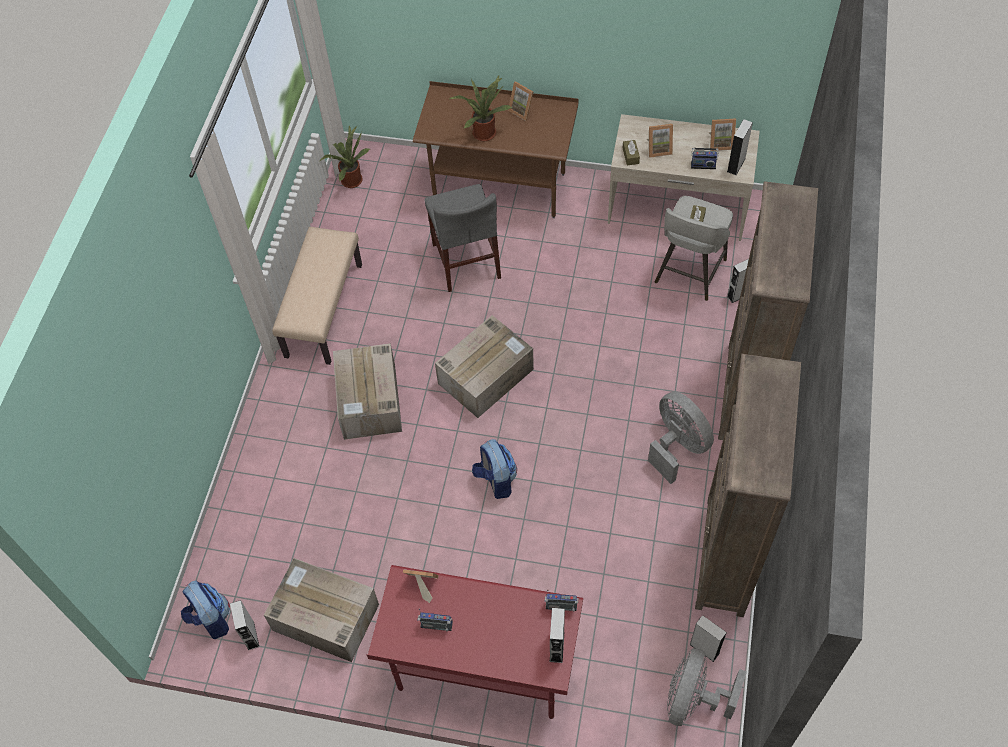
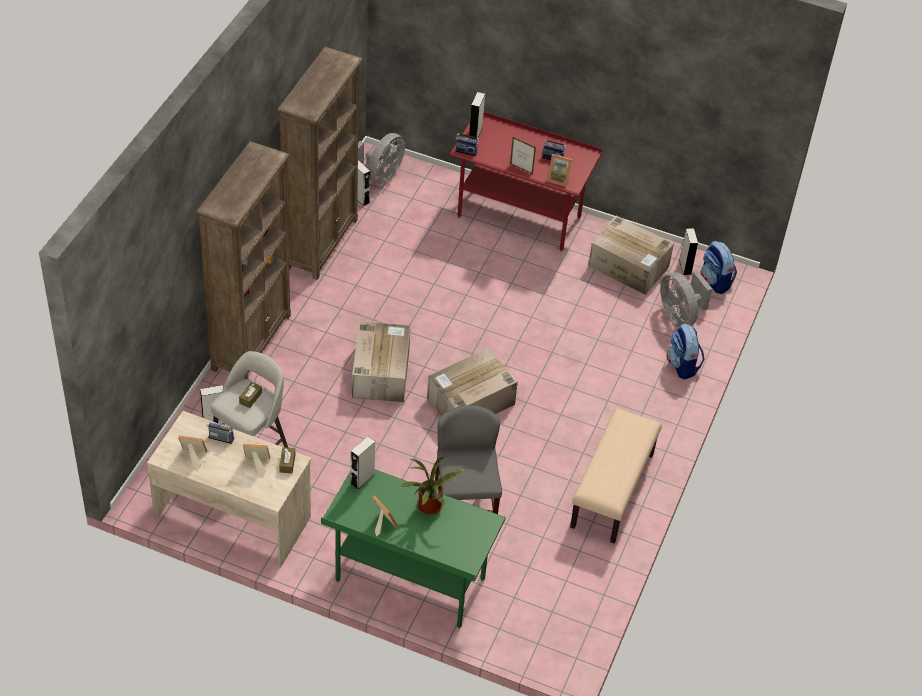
camera: 175 degrees left, 10 degrees down
potted plant [320,126,370,188] -> none
cardboard box [333,343,402,440] -> cardboard box moved to [352,321,411,402]
brown desk [413,81,578,218] -> green desk [321,469,506,629]
backpack [472,439,517,499] -> backpack moved to [667,323,705,379]
grey fan [648,392,714,484] -> grey fan moved to [660,270,712,327]
grey speaker [727,119,753,175] -> grey speaker moved to [350,436,375,490]
none -> picture frame [510,137,536,174]

